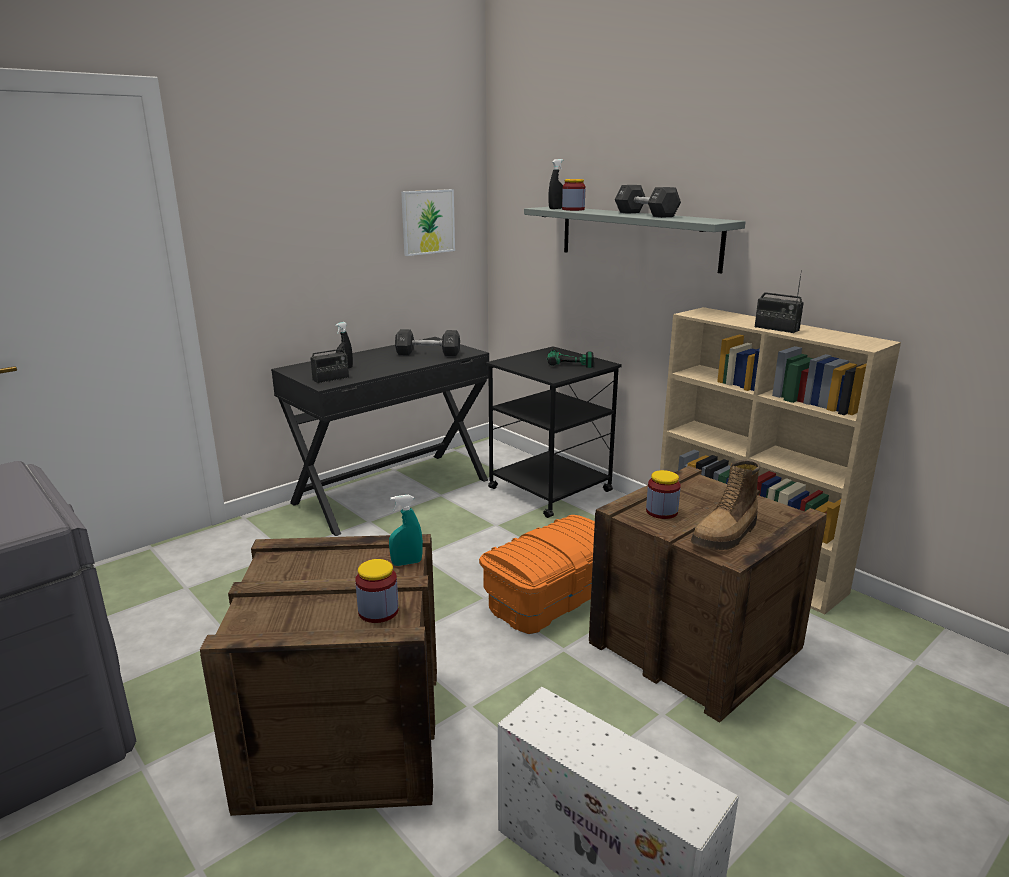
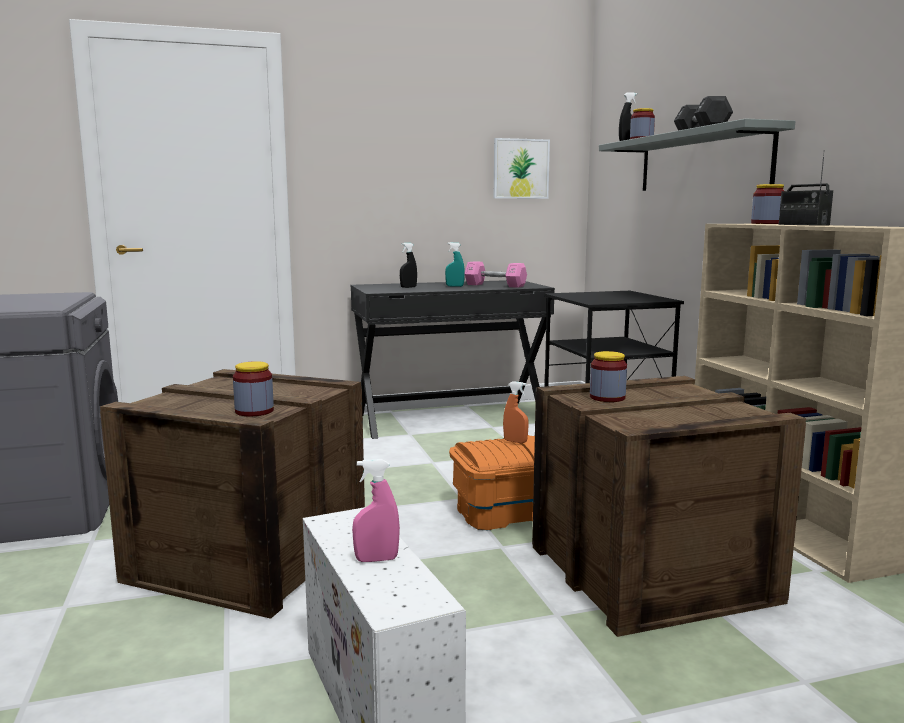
camera: 25 degrees right, 10 degrees down
radio [310,328,349,383] -> none
turquoise spray bottle [389,495,423,566] -> turquoise spray bottle moved to [445,242,465,287]
black dumbbell [395,329,460,357] -> pink dumbbell [465,261,527,288]
power drill [547,348,594,368] -> none
boot [691,459,760,550] -> none
none -> pink spray bottle [352,459,400,562]
none -> orange spray bottle [503,381,529,443]
none -> jar [751,184,784,224]

